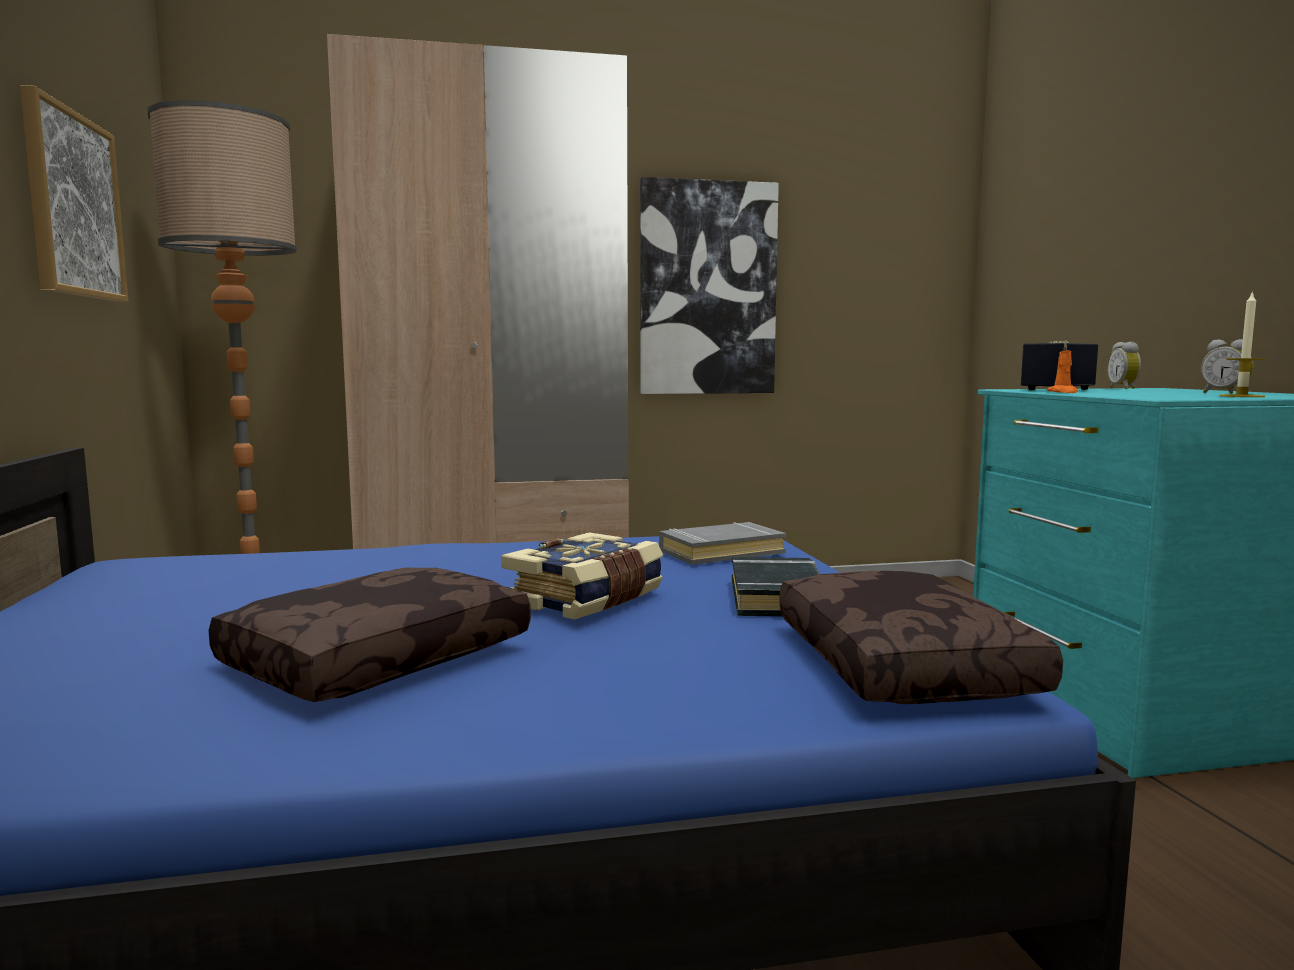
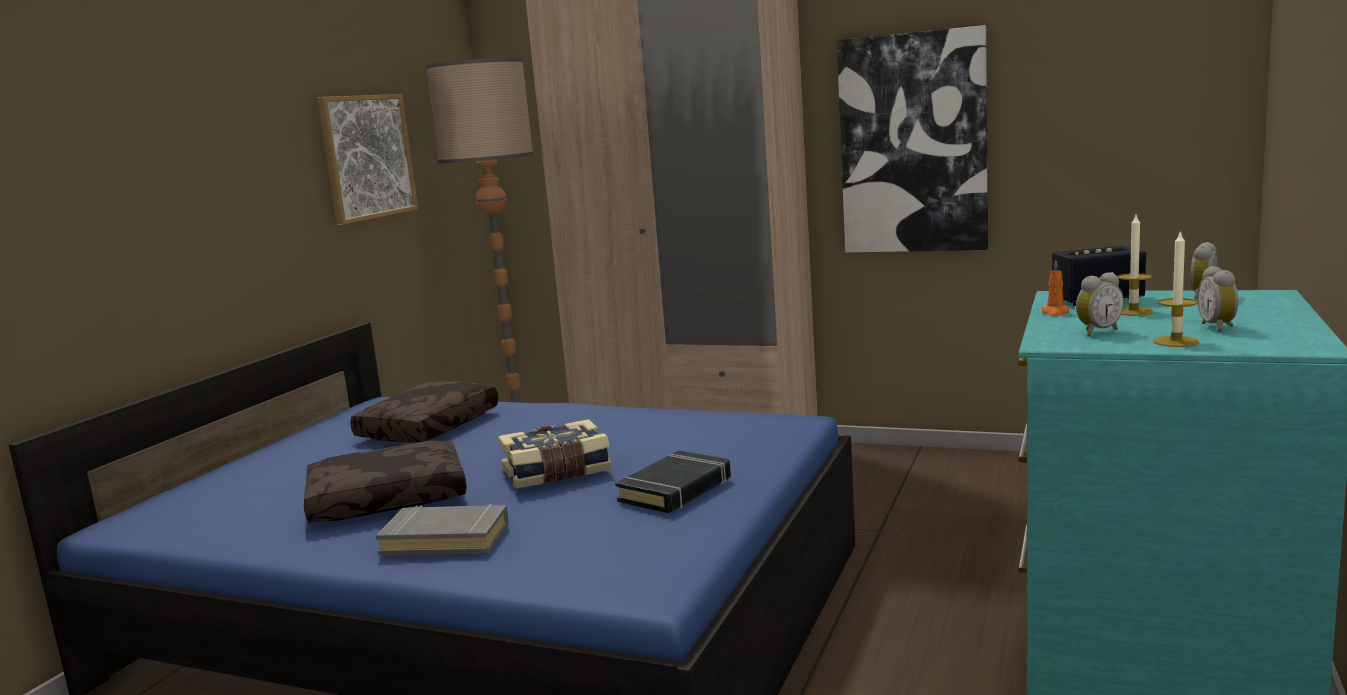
camera: 35 degrees right, 5 degrees up
grey book [659,522,786,565] -> grey book moved to [376,504,509,556]
brown pillow [779,571,1063,704] -> brown pillow moved to [350,381,498,443]
none -> alarm clock [1076,272,1124,336]
none -> candle [1118,215,1154,316]

